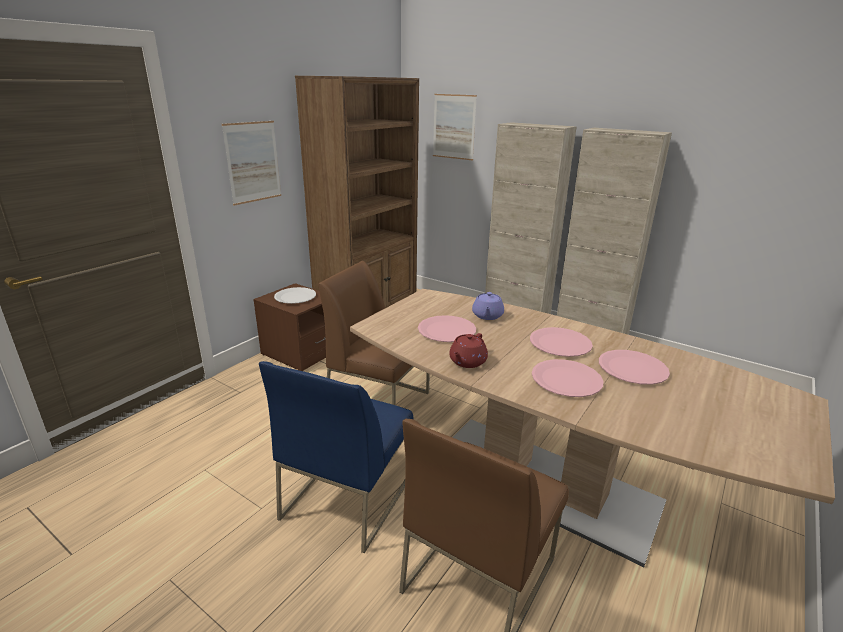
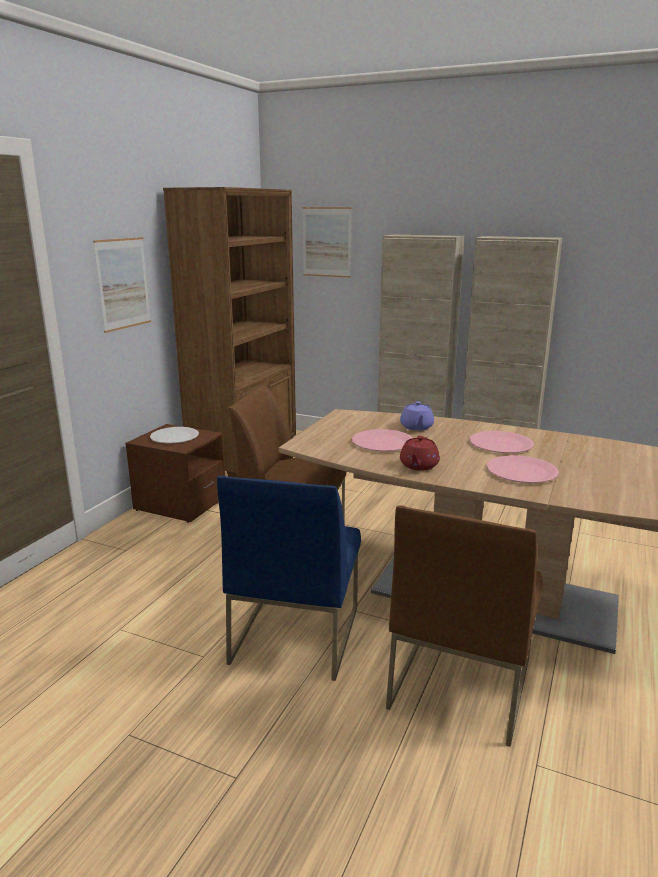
camera: 10 degrees left, 5 degrees down
pink plate [599,350,670,385] -> none

